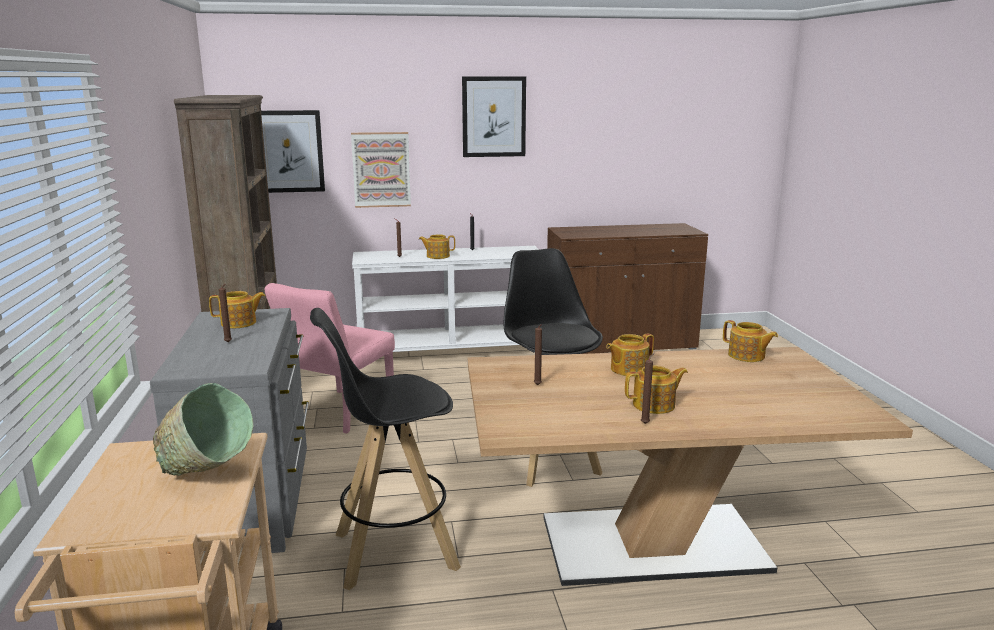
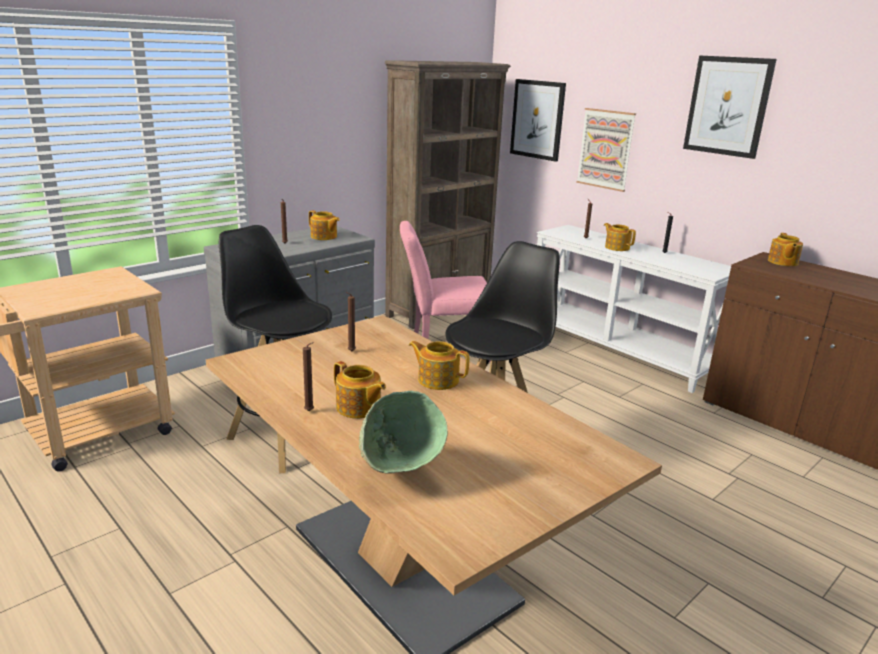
camera: 55 degrees right, 5 degrees up
green bowl [153,383,253,476] -> green bowl moved to [359,391,448,473]
teapot [723,320,778,362] -> teapot moved to [768,233,803,266]

